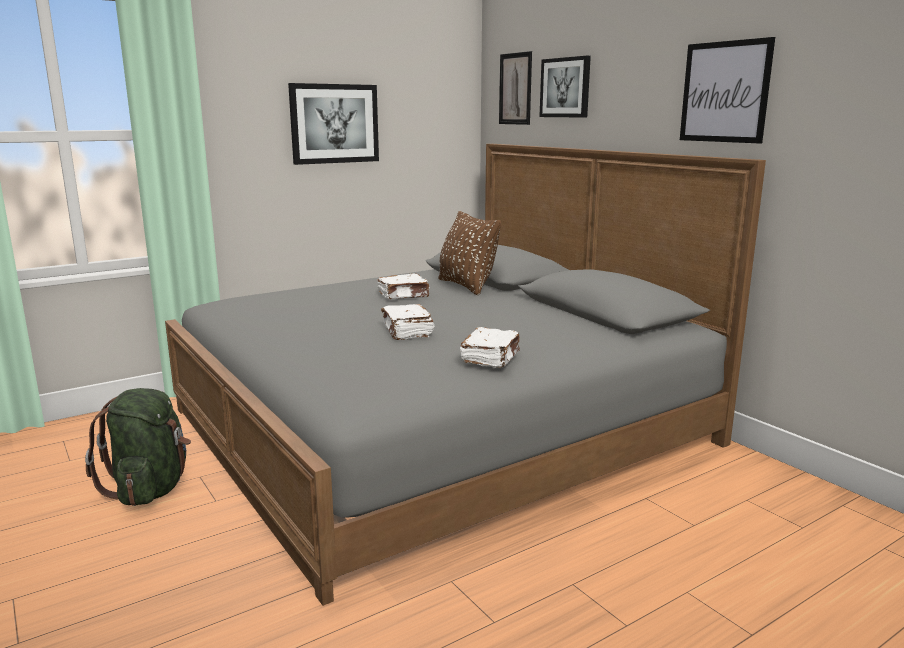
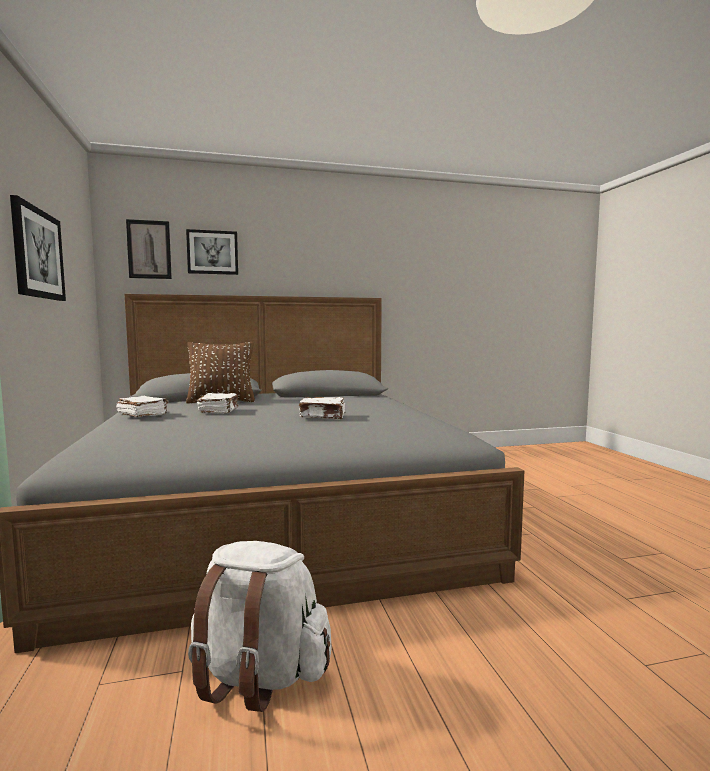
camera: 70 degrees left, 10 degrees down
green backpack [85,388,191,506] -> white backpack [188,541,332,712]
white book [460,327,520,368] -> white book moved to [116,396,168,417]
picture [680,37,775,144] -> none

